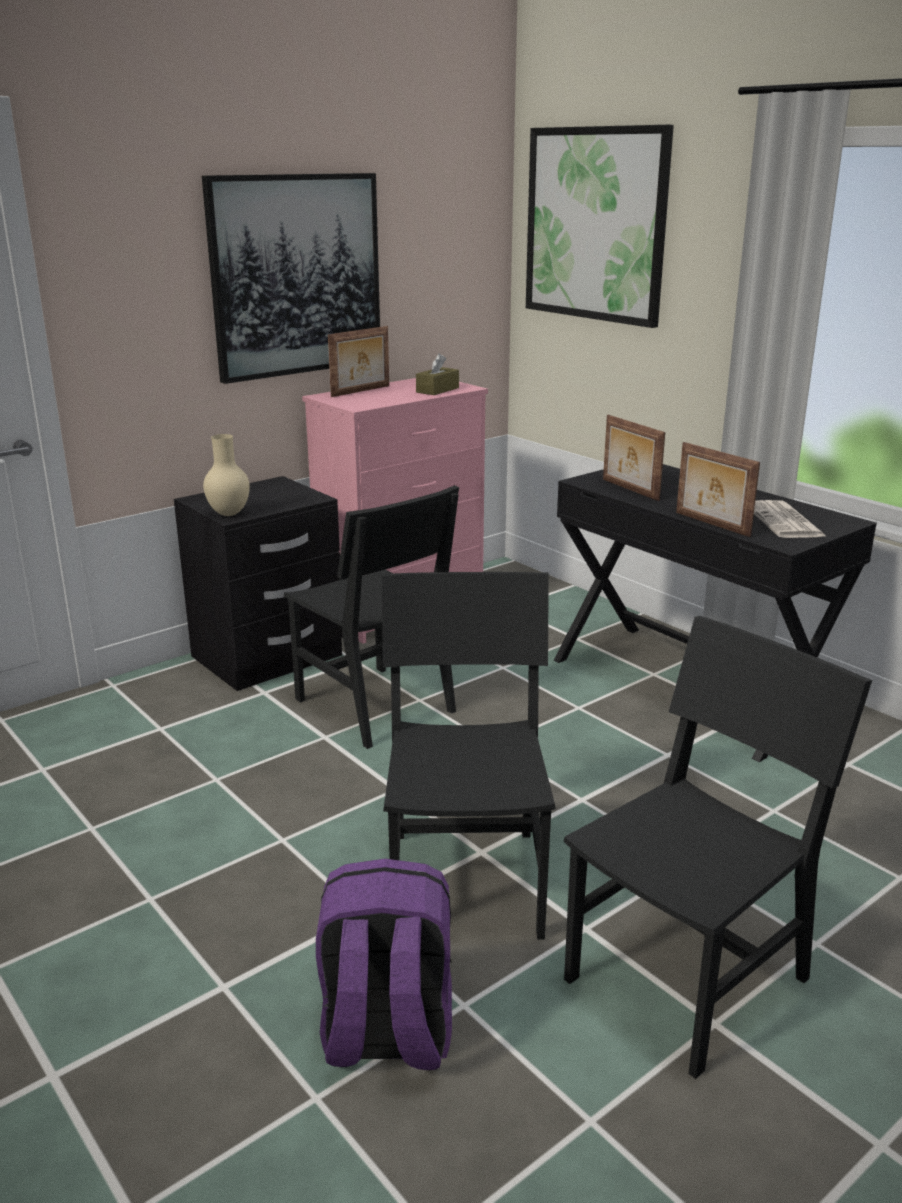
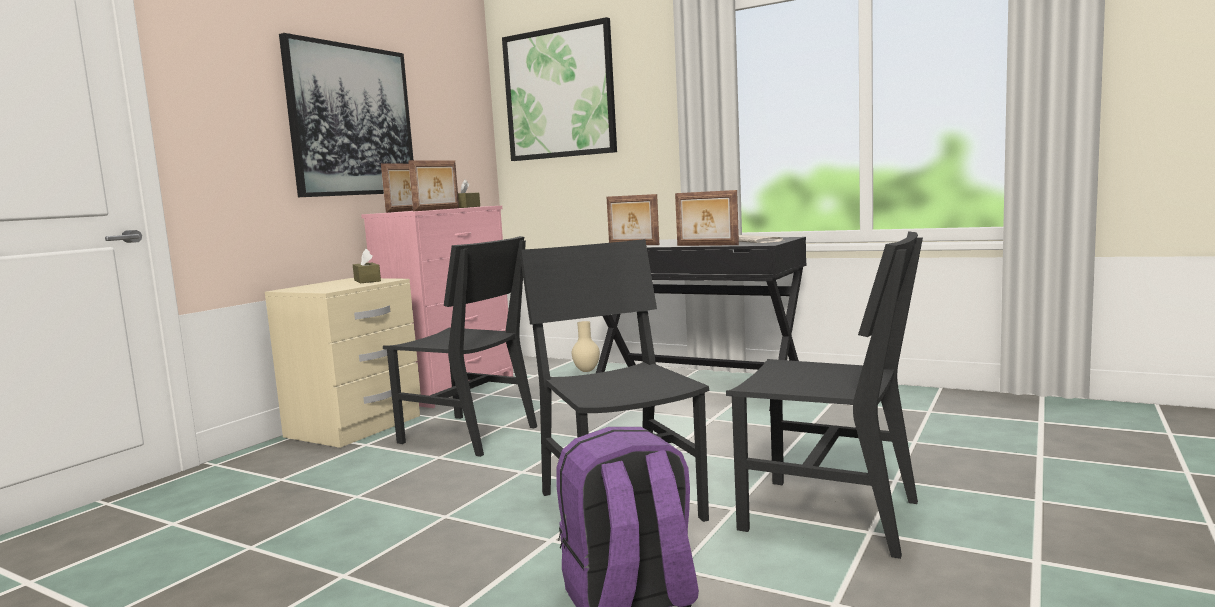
camera: 20 degrees left, 15 degrees down
black nightstand [174,476,343,691] -> beige nightstand [265,278,421,448]
beige vase [203,434,250,516] -> beige vase moved to [572,321,600,372]
black chair [563,616,872,1079] -> black chair turned 90 degrees clockwise [726,231,923,559]
none -> brown tissue box [353,249,381,283]
none -> picture frame [408,160,459,211]

